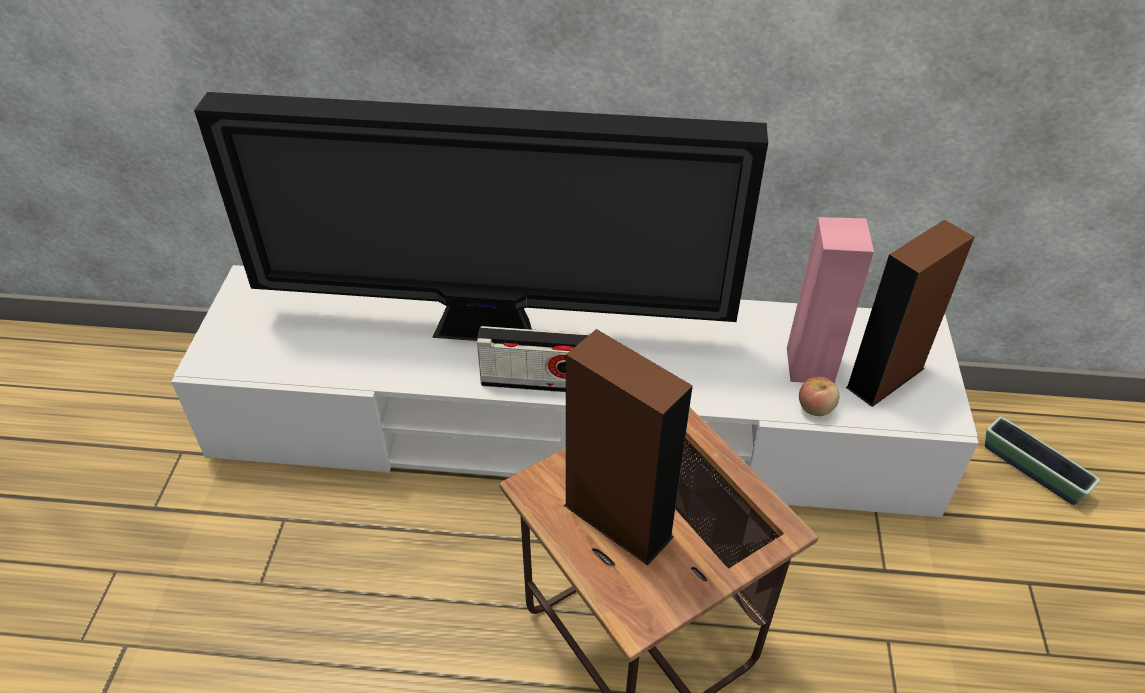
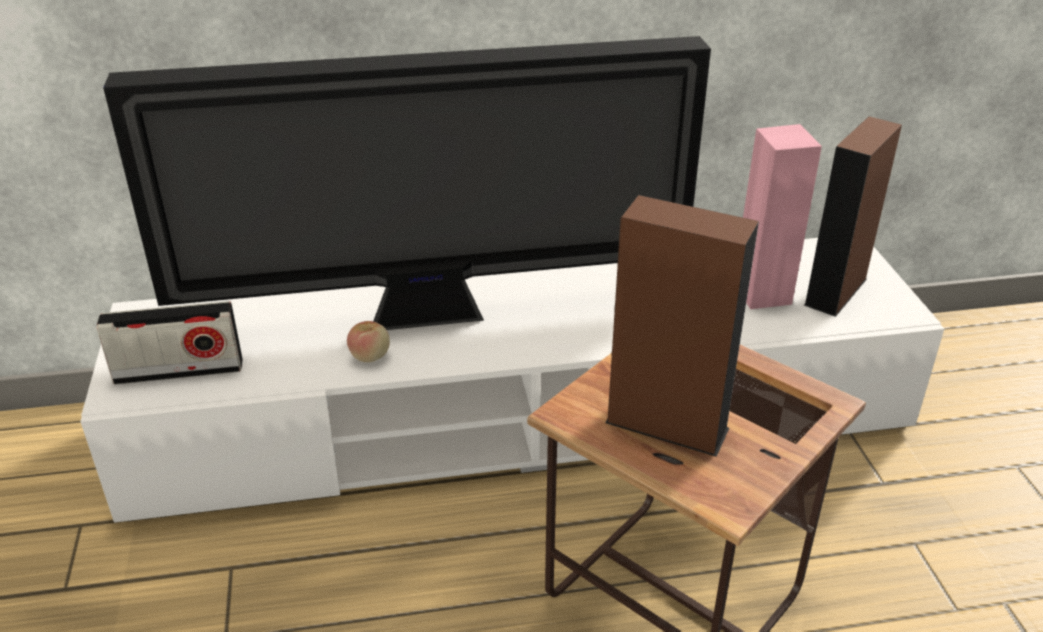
camera: 15 degrees left, 10 degrees down
radio [477,326,590,392] -> radio moved to [96,301,243,385]
apple [799,377,839,416] -> apple moved to [347,321,390,362]
planter [985,416,1100,505] -> none

